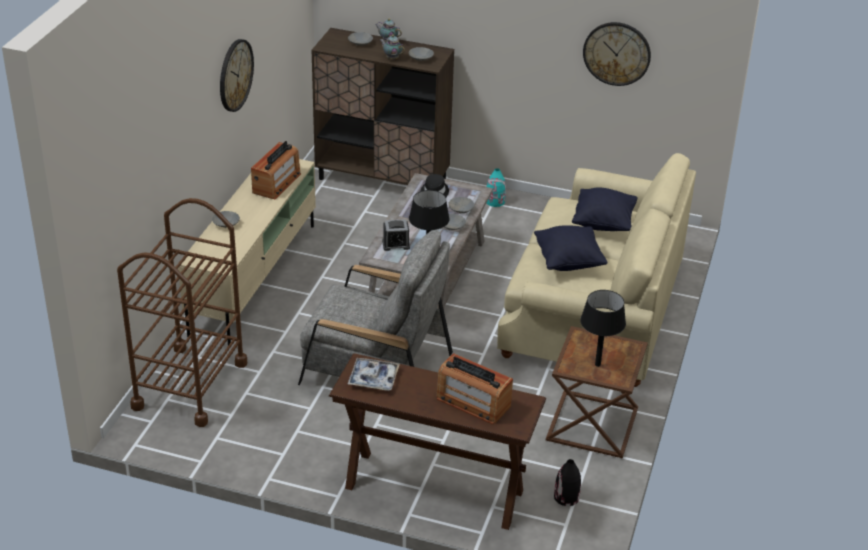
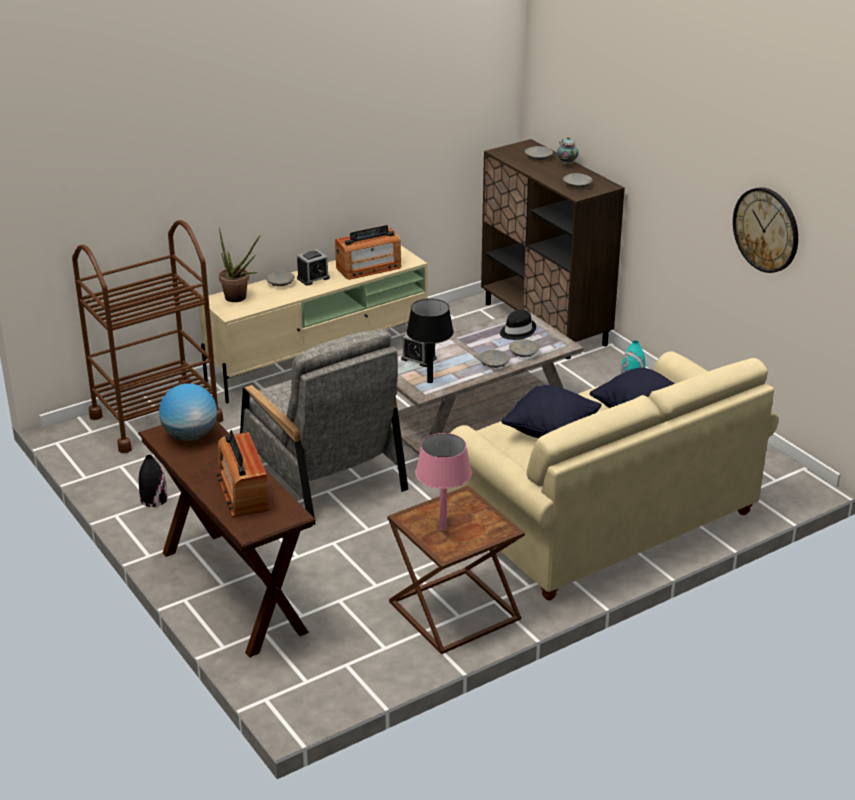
camera: 40 degrees right, 5 degrees down
wall clock [220,39,254,112] -> none
tray [348,358,400,391] -> globe [159,383,217,441]
teapot [380,35,405,60] -> none
black vase [554,459,581,506] -> black vase moved to [139,455,168,507]
black table lamp [580,290,626,367] -> pink table lamp [415,433,472,531]
none -> potted plant [219,227,261,302]
none -> alarm clock [297,249,330,286]

